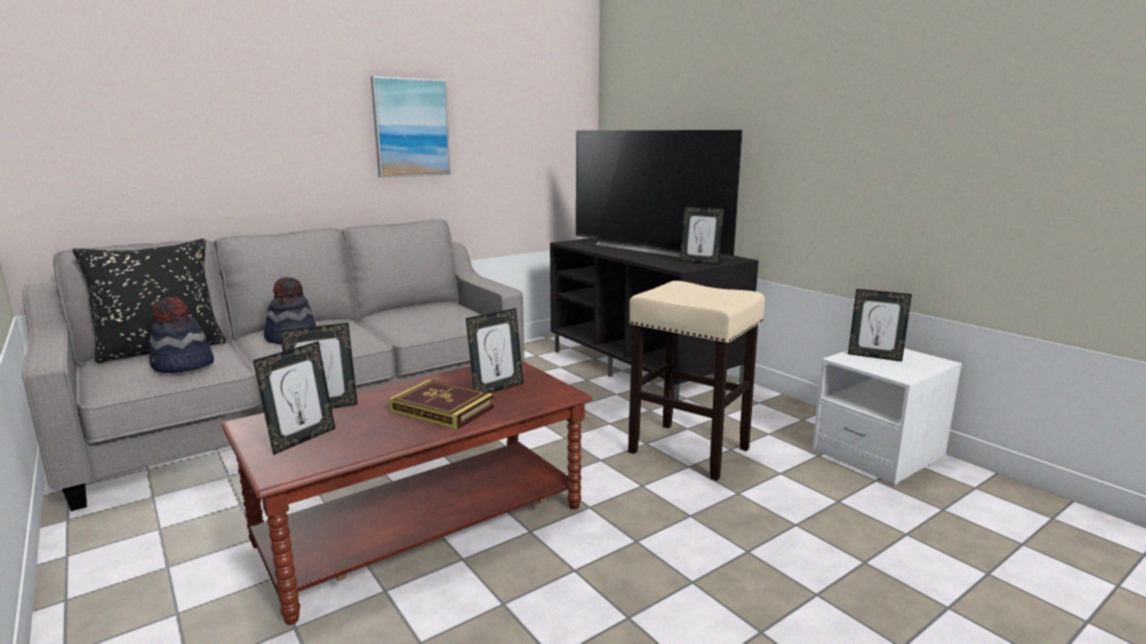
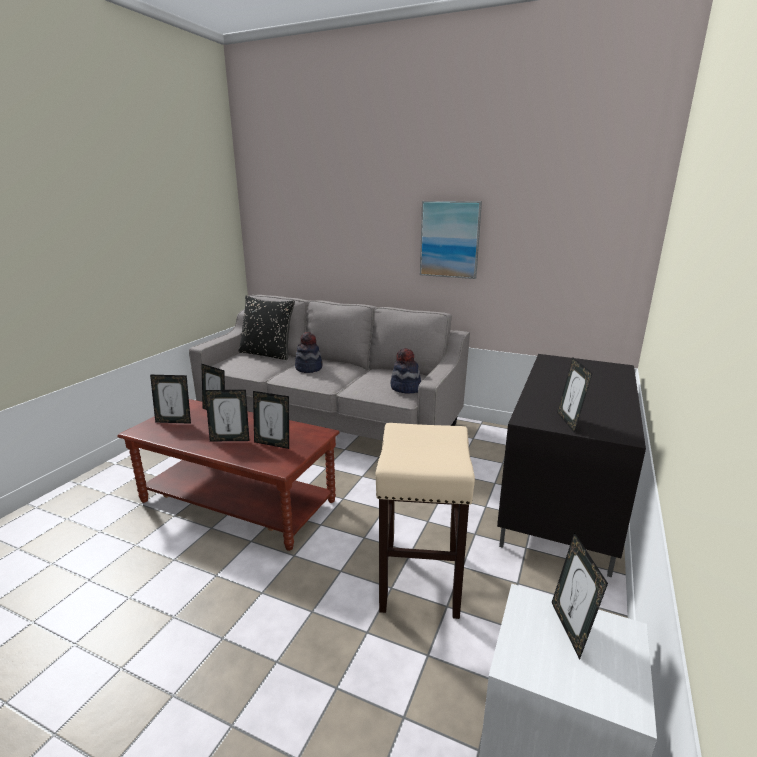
camera: 60 degrees right, 5 degrees up
hat [149,297,214,373] -> hat moved to [390,348,421,394]
book [389,379,495,430] -> picture frame [205,390,249,441]
television [576,130,743,258] -> none

